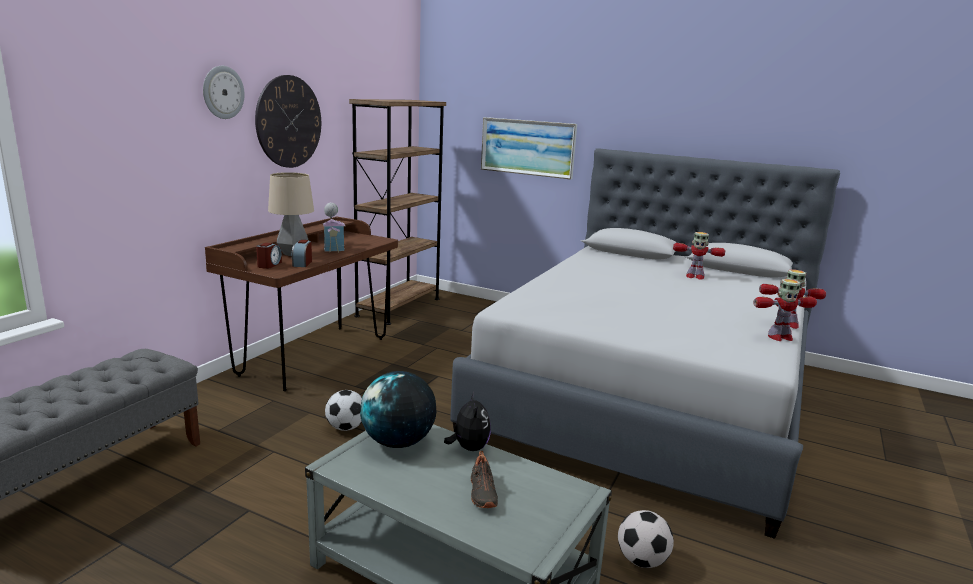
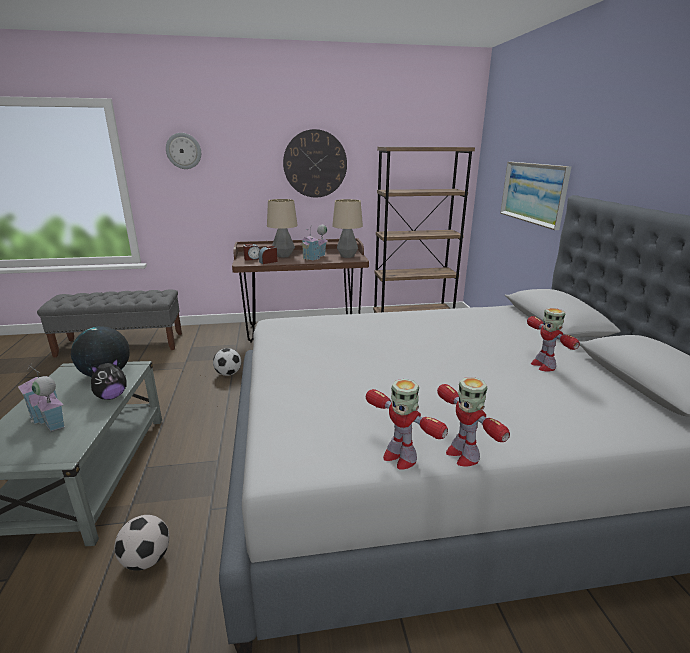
camera: 55 degrees right, 5 degrees up
wall clock [203,66,245,119] -> wall clock moved to [166,133,201,169]
black shoe [471,451,498,508] -> toy house [18,364,65,432]
none -> table lamp [332,199,363,258]

